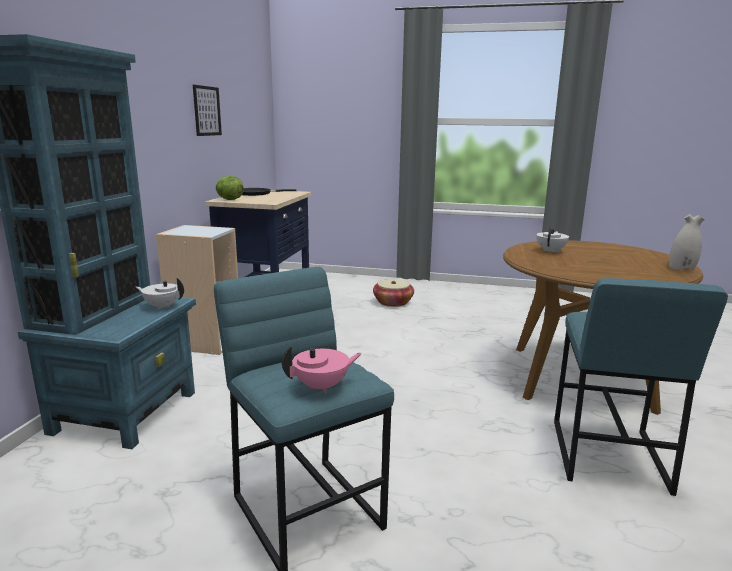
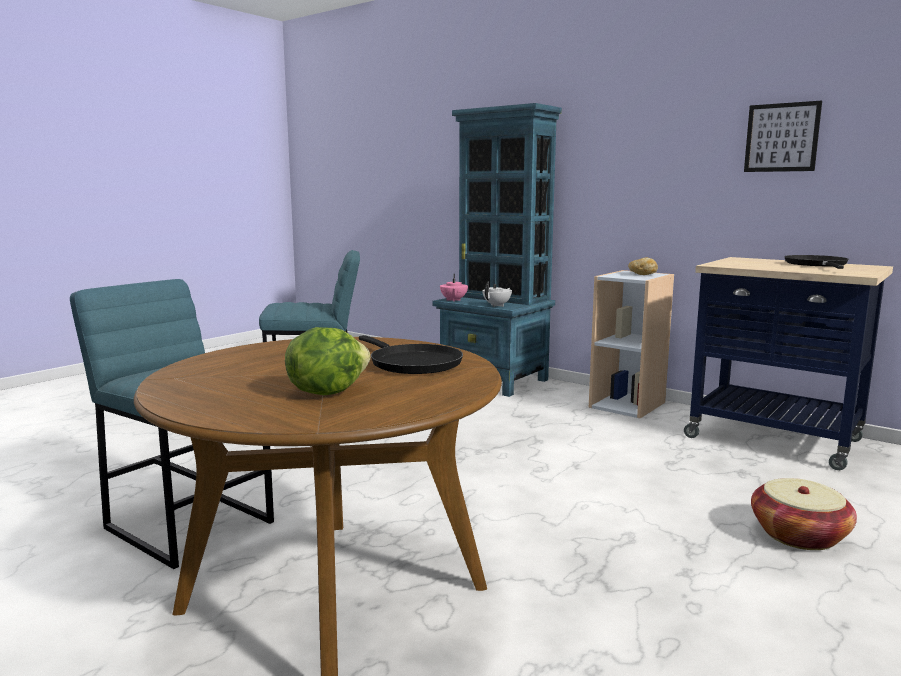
camera: 115 degrees right, 5 degrees down
lettuce [216,176,244,200] -> lettuce moved to [285,327,370,395]
pink teapot [282,346,362,394] -> pink teapot moved to [440,274,468,302]
white teapot [536,227,569,253] -> black frying pan [359,335,463,374]
white vase [669,214,705,271] -> none
none -> bread [628,258,658,275]

